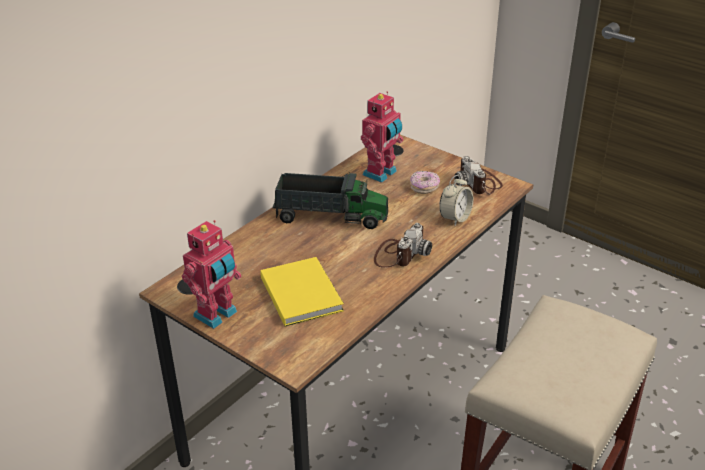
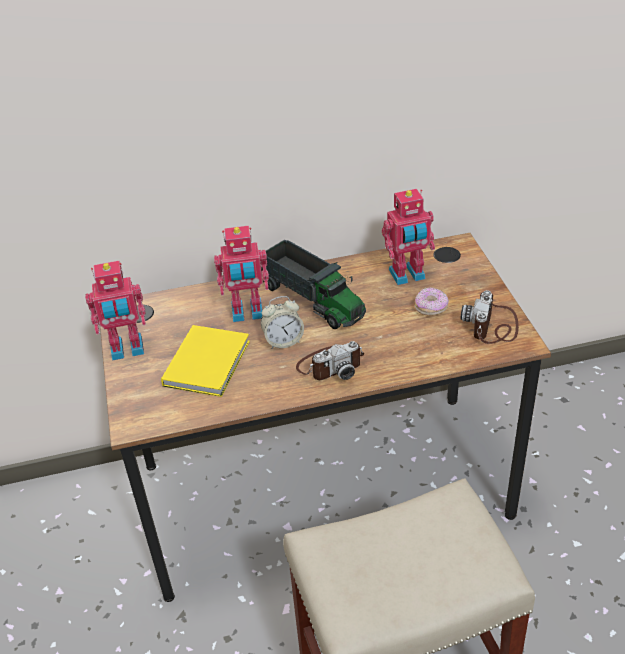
camera: 40 degrees right, 5 degrees up
alarm clock [439,175,473,226] -> alarm clock moved to [261,296,304,349]
none -> toy robot [214,226,269,322]

